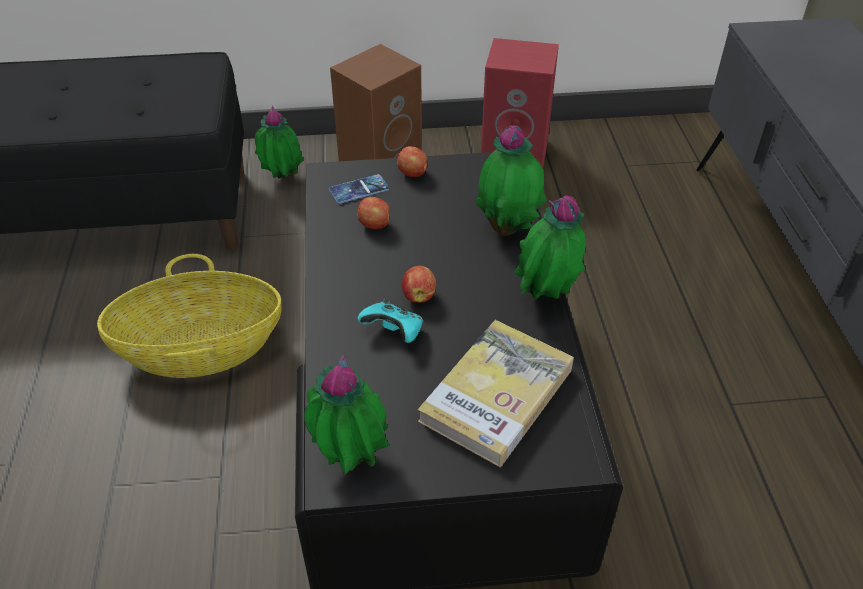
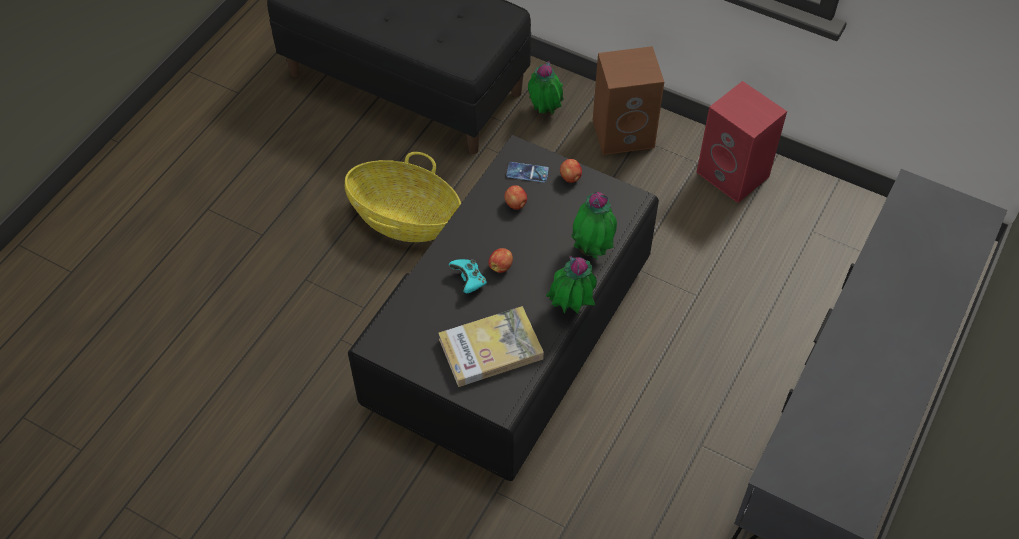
camera: 35 degrees right, 10 degrees up
potted plant [304,355,390,474] -> none

